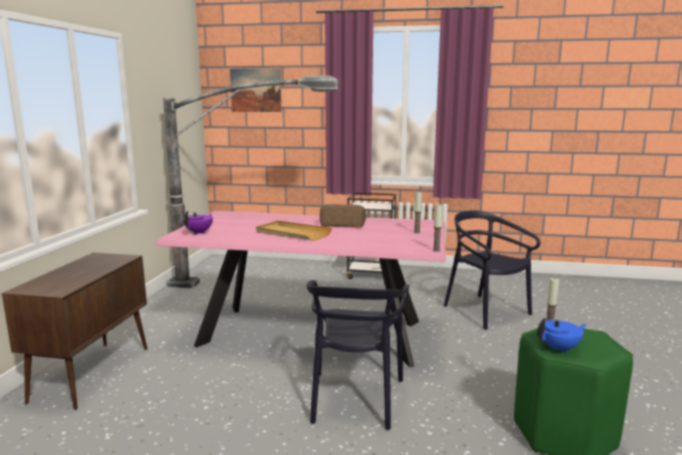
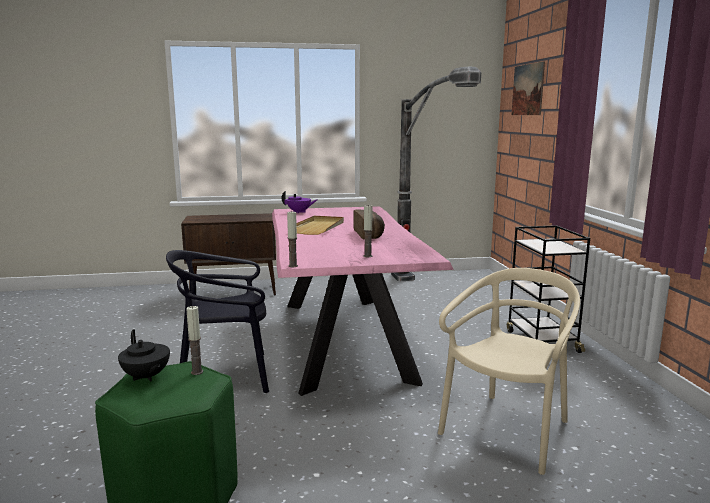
camera: 70 degrees right, 0 degrees up
black chair [444,210,541,330] -> beige chair [438,268,580,475]
blue teapot [537,318,587,354] -> black teapot [118,329,170,381]

